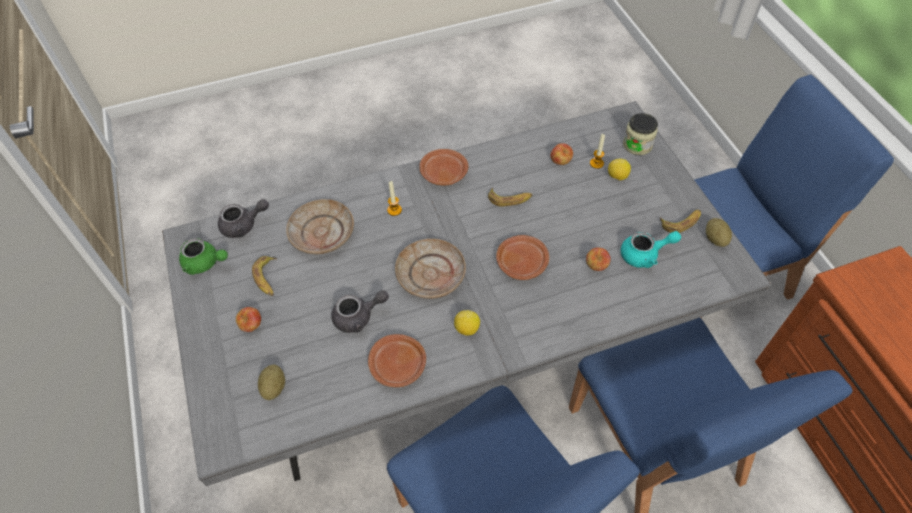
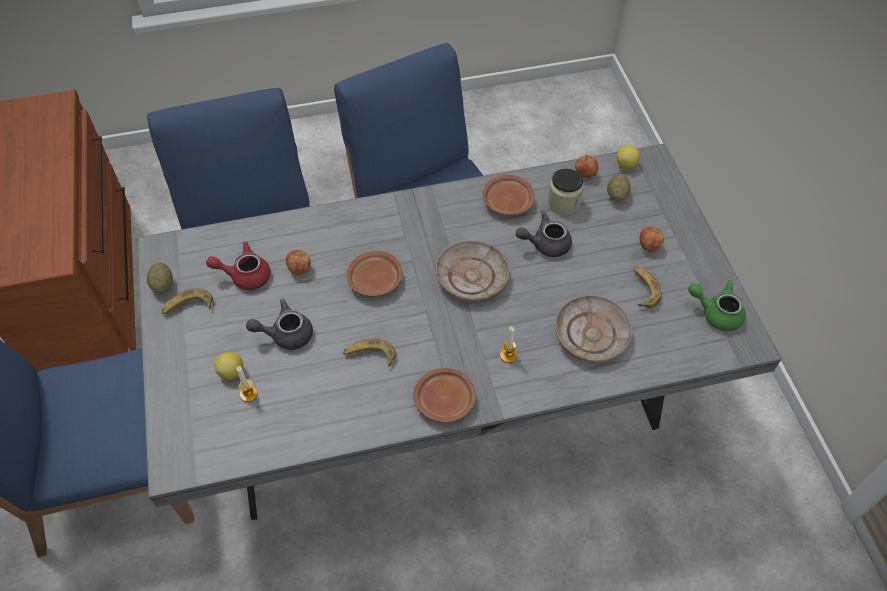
camera: 175 degrees left, 0 degrees up
grey teapot [218,199,269,238] -> grey teapot moved to [246,299,313,350]
lemon [454,310,480,336] -> lemon moved to [616,145,640,169]
apple [551,143,573,165] -> apple moved to [575,154,598,178]
turquoise teapot [621,231,681,268] -> red teapot [206,241,271,290]
jar [623,113,658,155] -> jar moved to [547,168,584,215]

